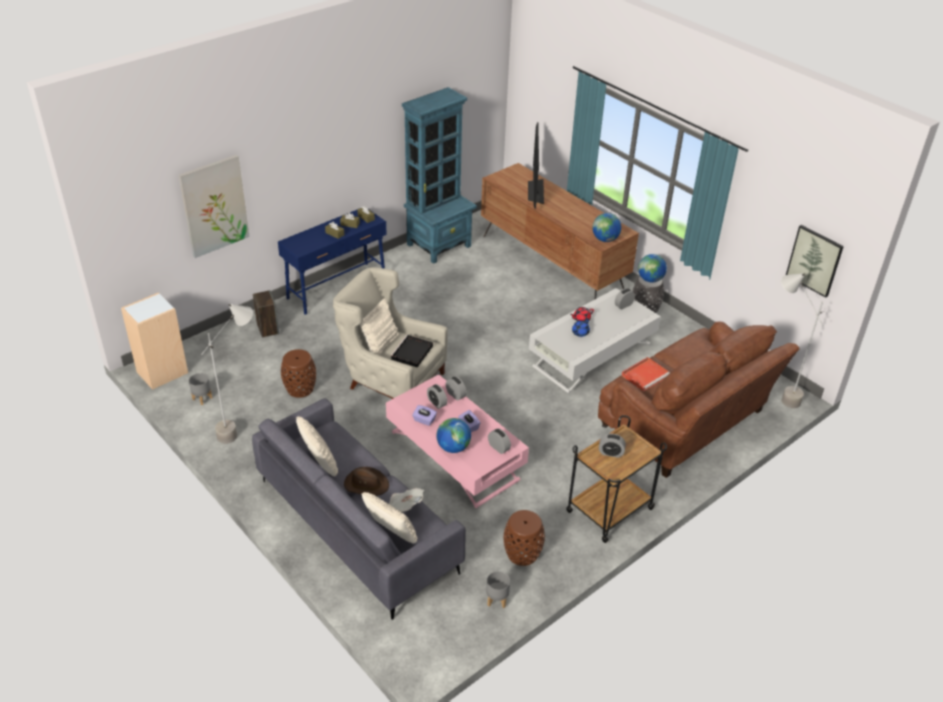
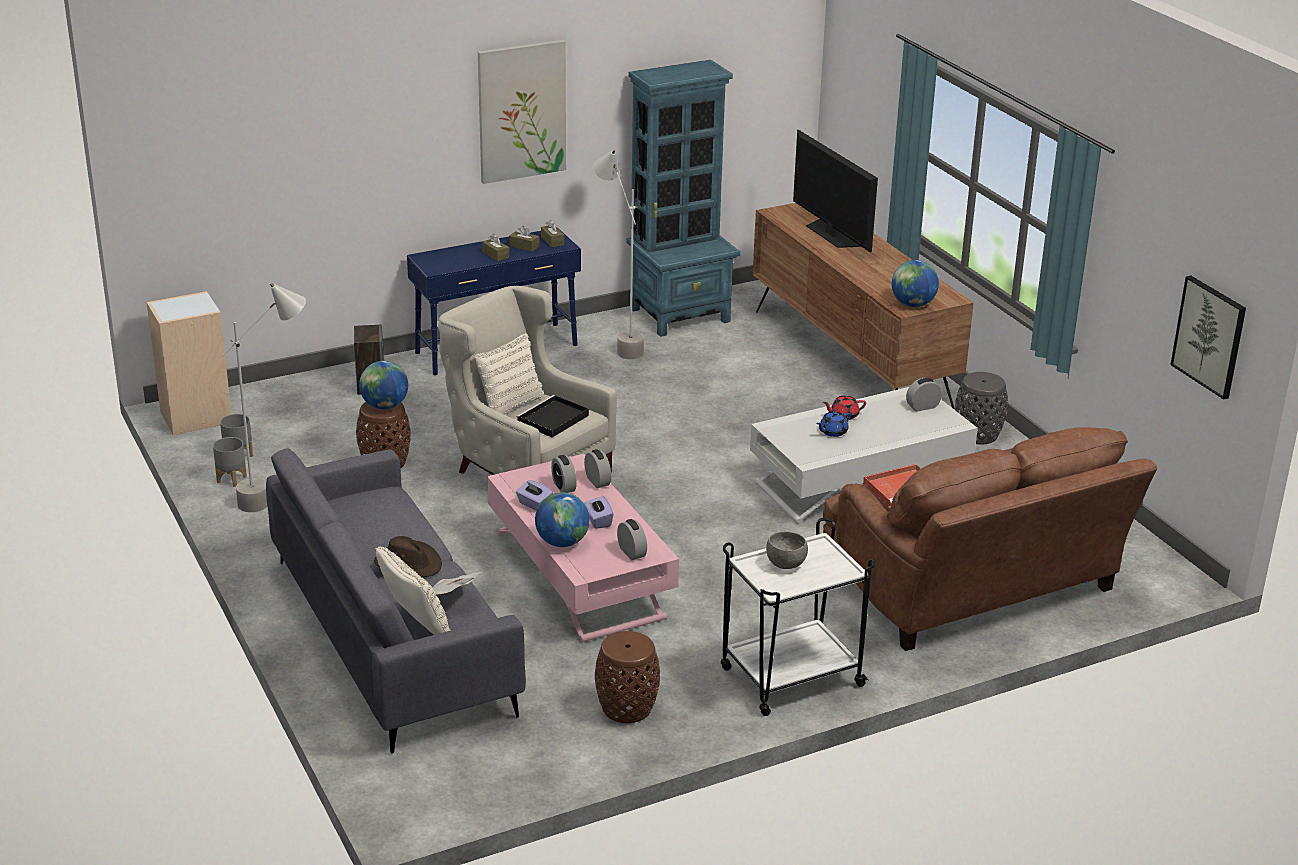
camera: 15 degrees right, 10 degrees down
picture [179,155,250,258] -> picture moved to [478,40,566,184]
beige pillow [296,416,338,476] -> none
grey planter [486,571,510,608] -> grey planter moved to [213,437,247,487]
television [528,122,544,209] -> television turned 45 degrees counterclockwise [793,130,878,253]
brown cart [566,415,667,543] -> white cart [721,518,876,716]
alarm clock [599,434,626,458] -> grey bowl [766,531,808,569]
globe [638,254,667,283] -> globe moved to [359,361,408,409]
grey floor lamp [781,273,825,408] -> grey floor lamp moved to [593,150,644,359]

